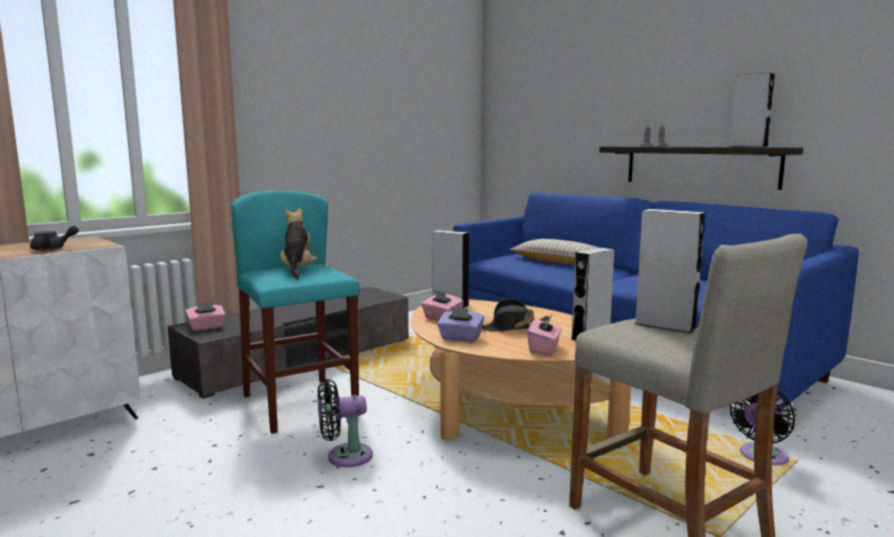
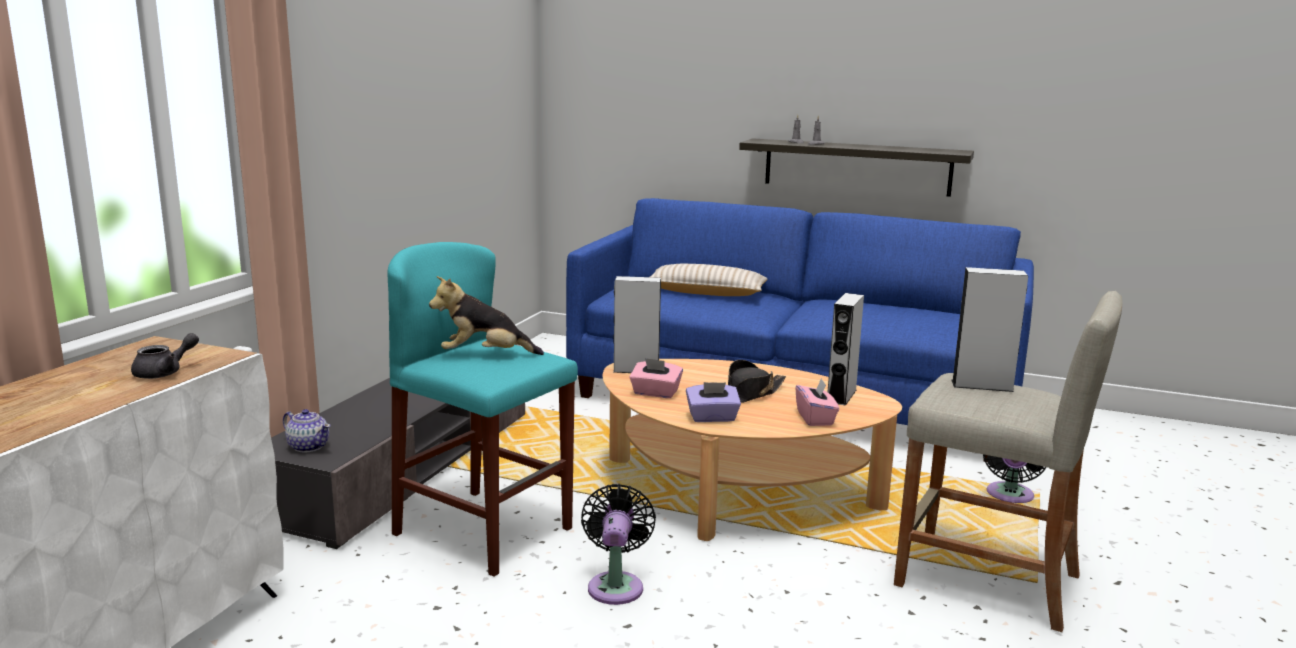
camera: 25 degrees left, 5 degrees up
pink tissue box [185,302,226,331] -> teapot [283,409,331,453]
plush toy [280,207,318,280] -> plush toy turned 60 degrees counterclockwise [429,276,544,355]
black fan [318,379,373,467] -> black fan turned 135 degrees clockwise [581,484,656,605]
grey speaker [729,73,775,147] -> none

